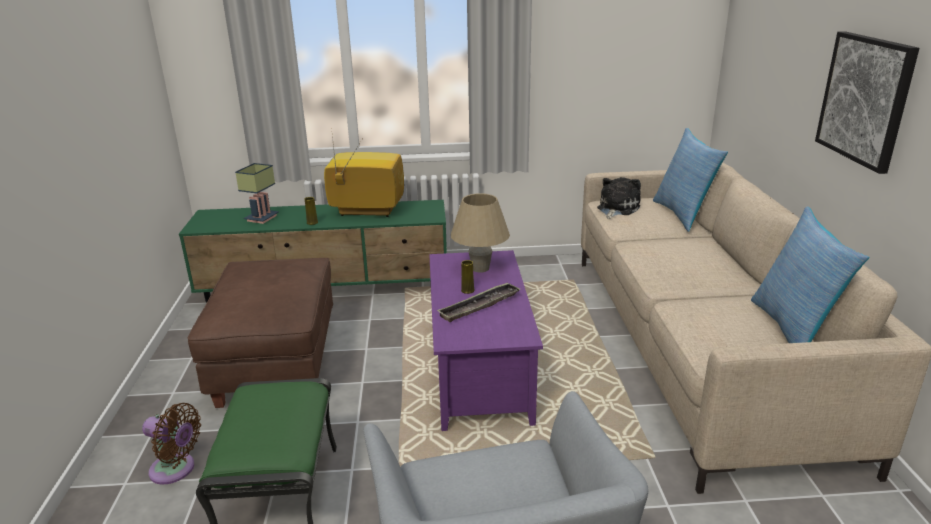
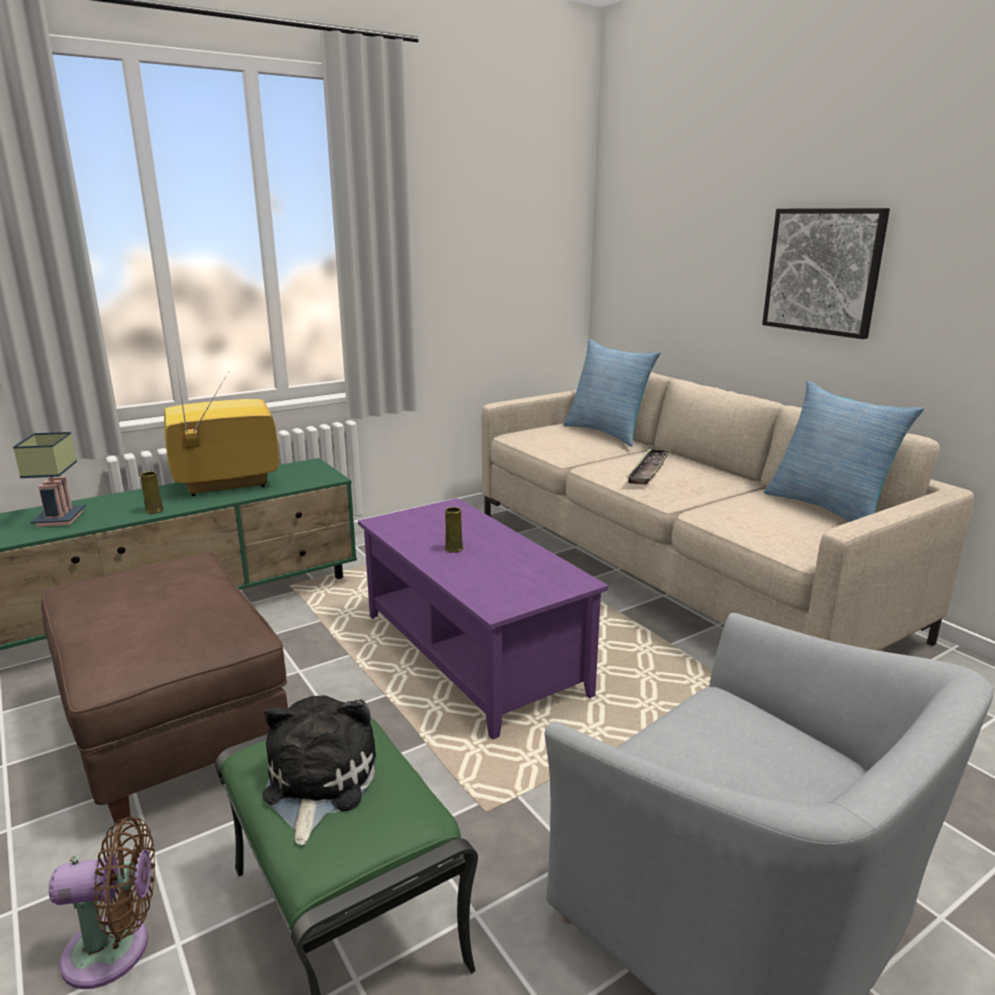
camera: 30 degrees left, 5 degrees down
tray [437,282,520,322] -> tray moved to [626,448,671,484]
beige table lamp [451,193,510,273] -> none
plush toy [597,177,641,219] -> plush toy moved to [263,695,376,845]

